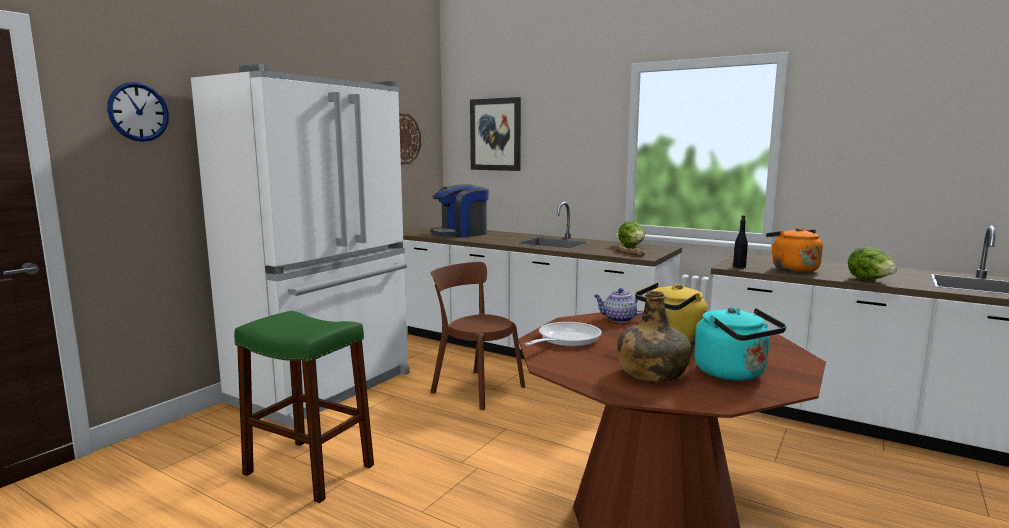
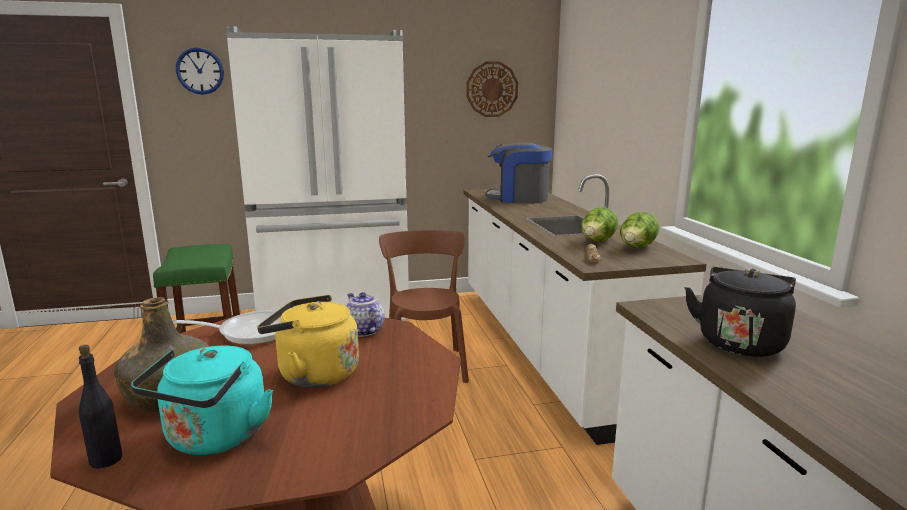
camera: 45 degrees right, 5 degrees up
picture [470,97,521,171] -> none
black bottle [733,215,748,268] -> black bottle moved to [79,345,122,469]
orange kettle [766,228,823,273] -> black kettle [685,267,796,357]
lettuce [848,247,897,280] -> lettuce moved to [581,207,618,241]

